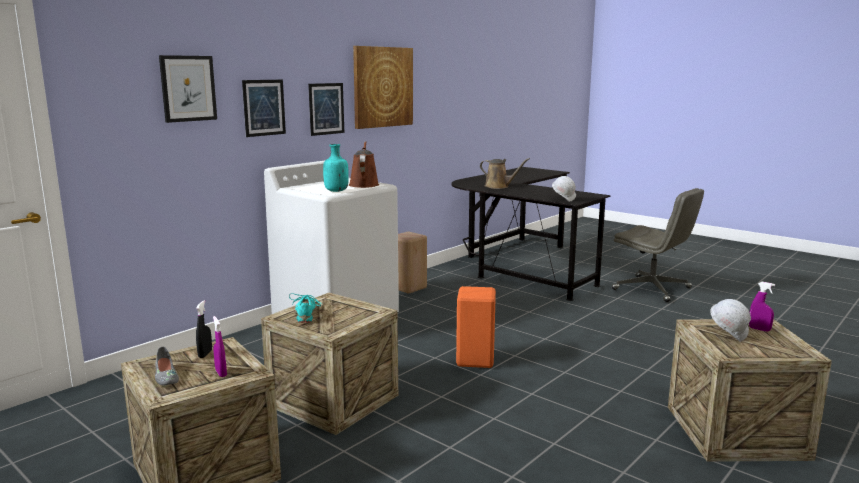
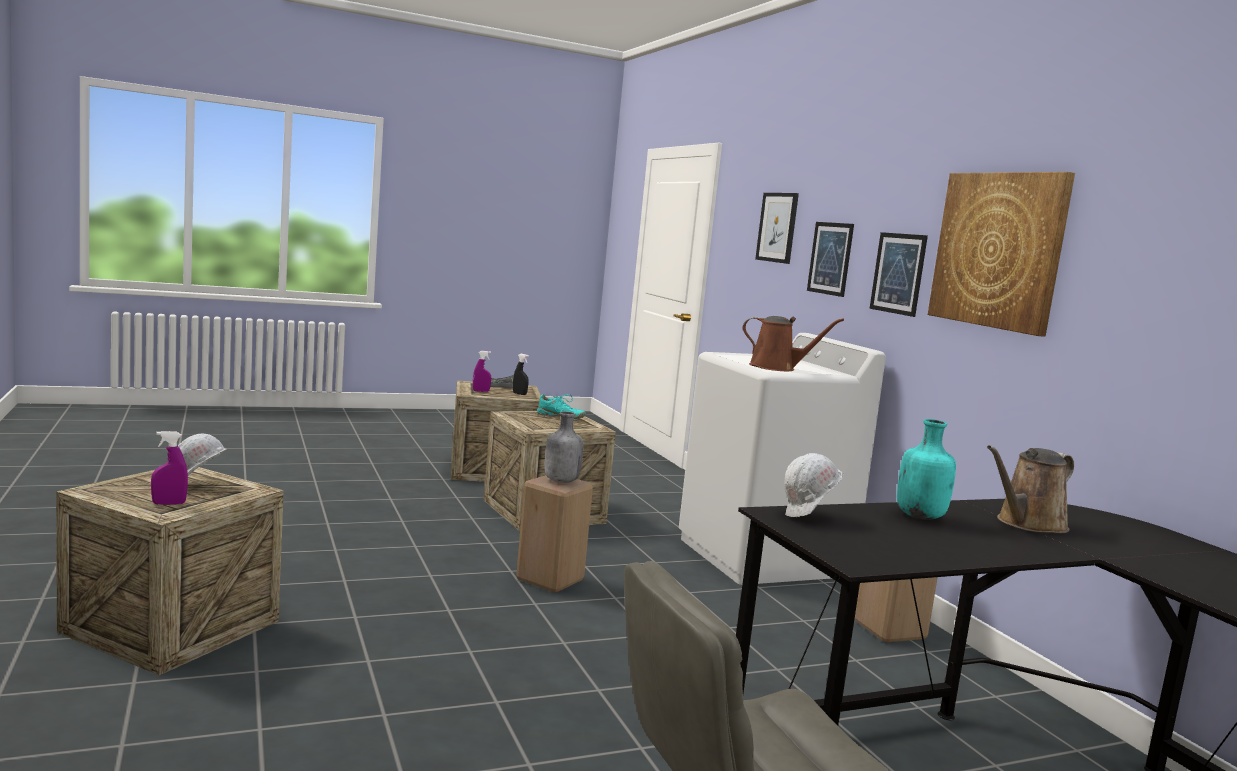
camera: 115 degrees right, 5 degrees down
turquoise bottle [323,144,349,192] -> turquoise bottle moved to [897,419,956,520]
orange stool [456,286,496,368] -> beige stool [516,475,593,592]
none -> grey bottle [545,411,583,483]

